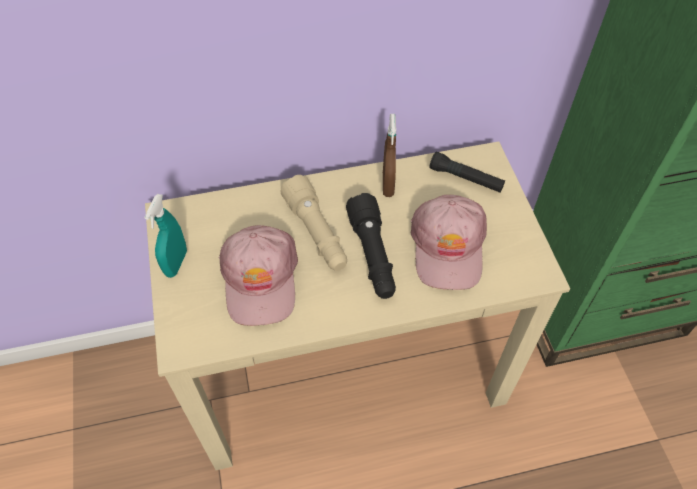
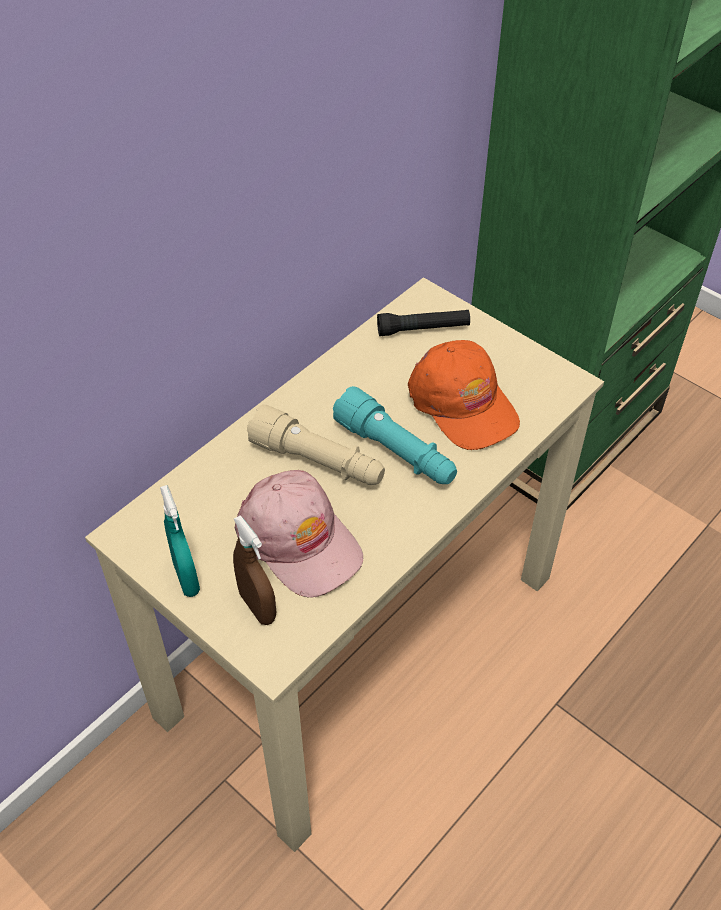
camera: 35 degrees left, 5 degrees down
black flashlight [346,193,396,299] -> turquoise flashlight [333,386,457,484]
brown spray bottle [383,114,396,197] -> brown spray bottle moved to [233,515,276,625]
pink cap [411,195,487,290] -> orange cap [408,340,520,450]

